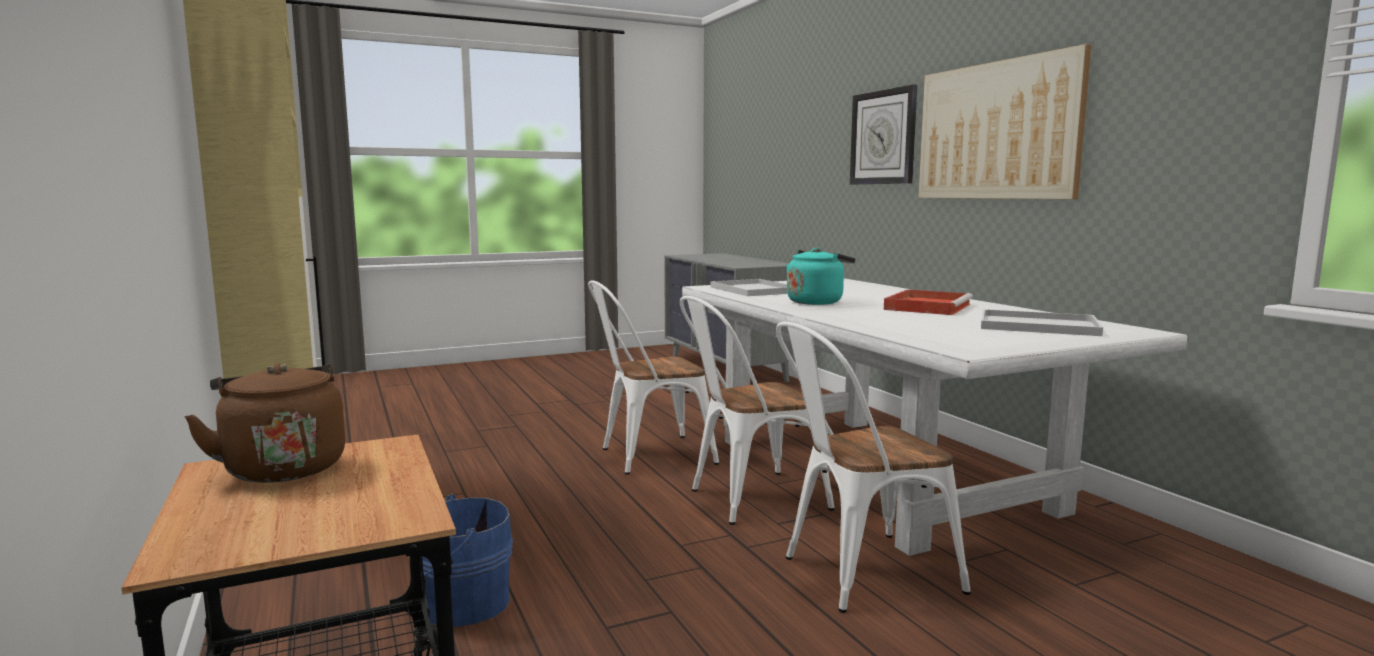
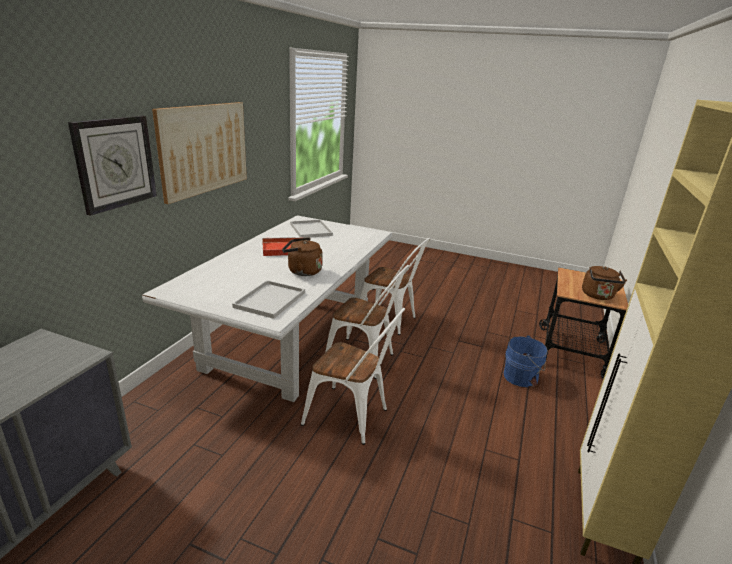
camera: 135 degrees left, 15 degrees up
turquoise kettle [786,248,855,305] -> brown kettle [282,238,323,276]

